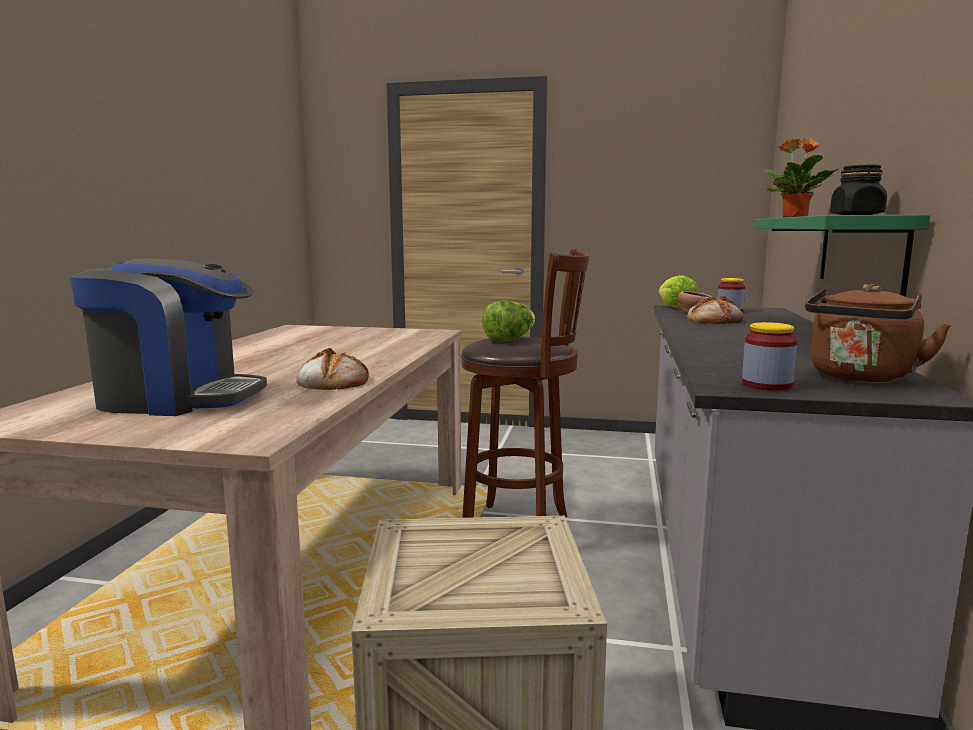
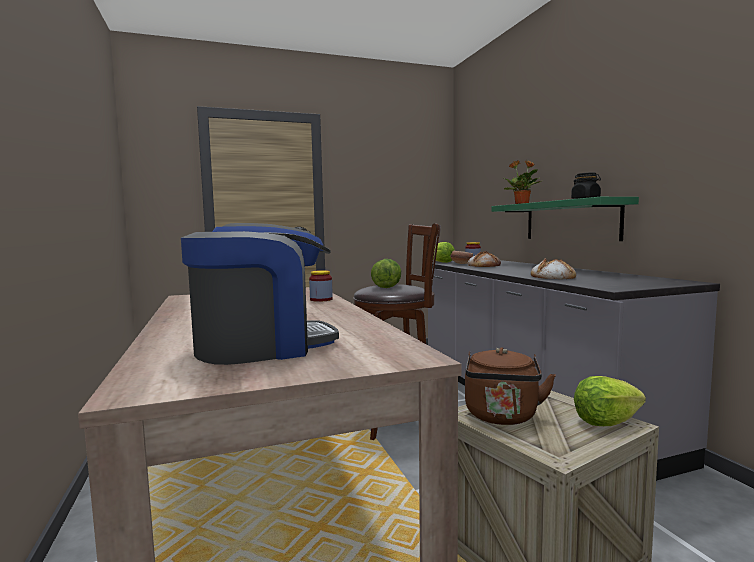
camera: 30 degrees left, 5 degrees down
bread [296,348,369,390] -> bread moved to [531,258,576,279]
jar [742,322,797,390] -> jar moved to [309,270,333,302]
brown kettle [805,284,952,383] -> brown kettle moved to [465,348,556,425]
none -> lettuce [574,376,646,426]

